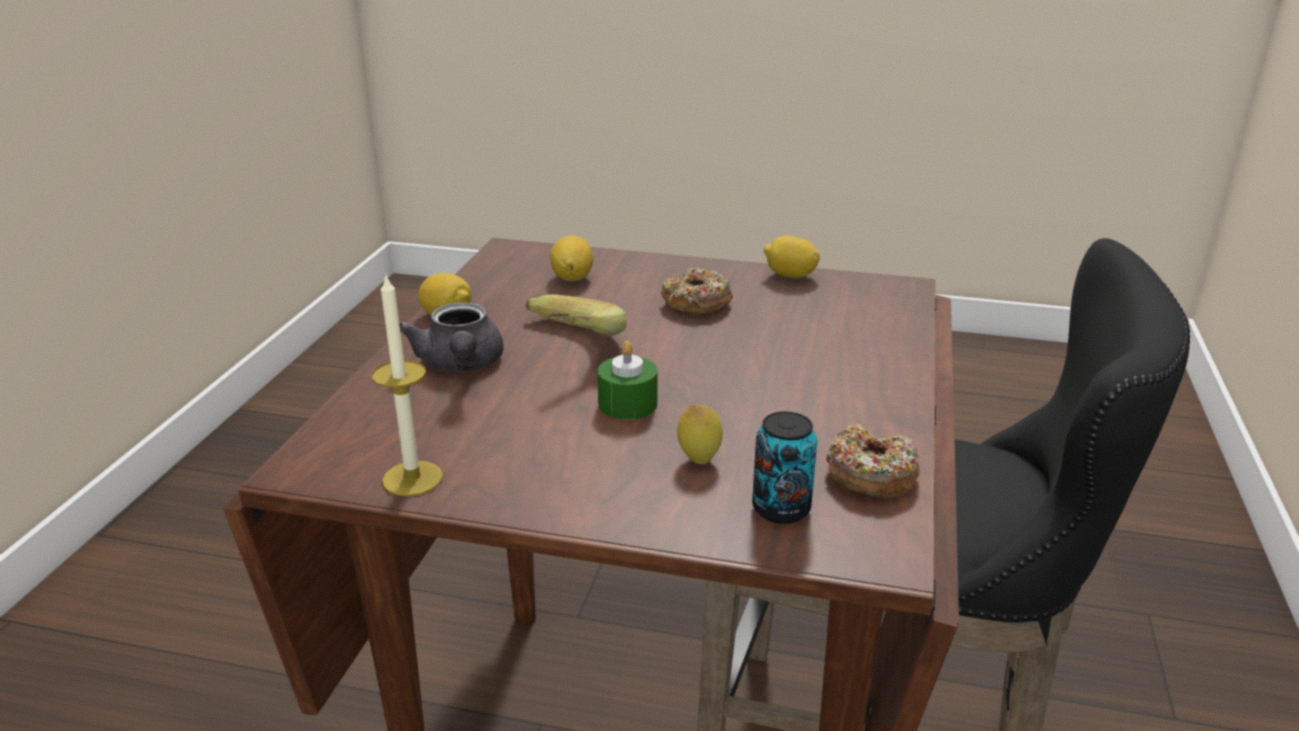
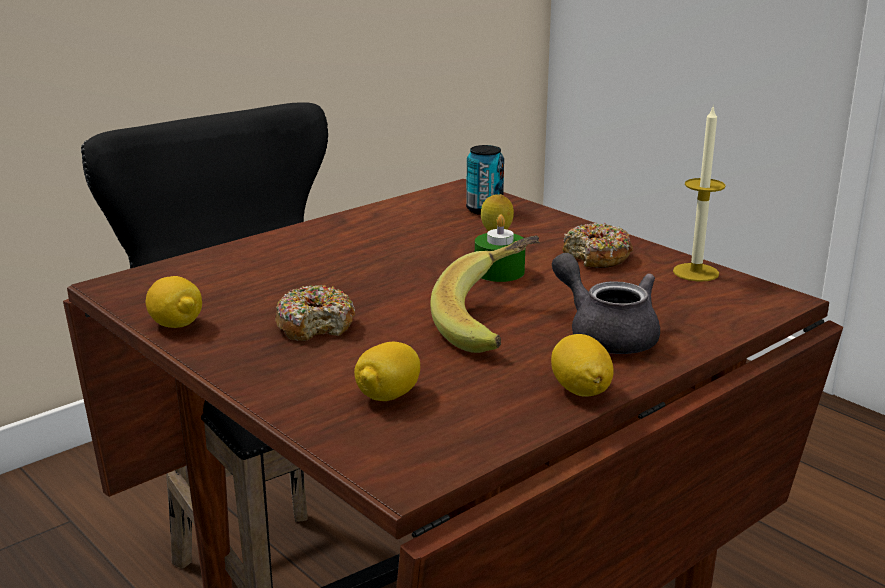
camera: 145 degrees left, 5 degrees down
grey teapot [399,302,504,372] -> grey teapot turned 60 degrees counterclockwise [552,253,660,354]
donut [826,424,920,499] -> donut moved to [562,223,633,268]

